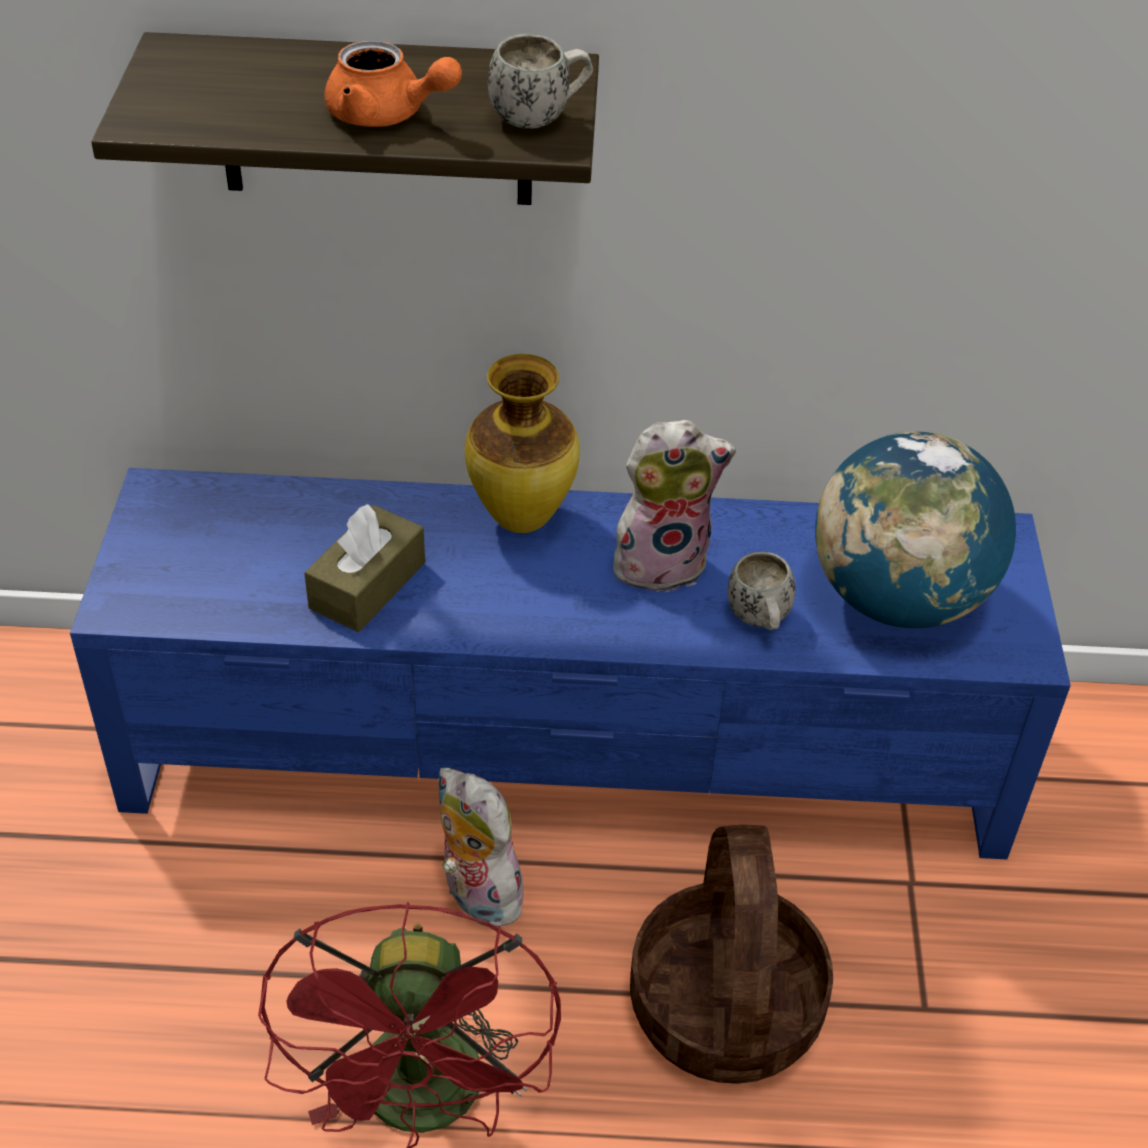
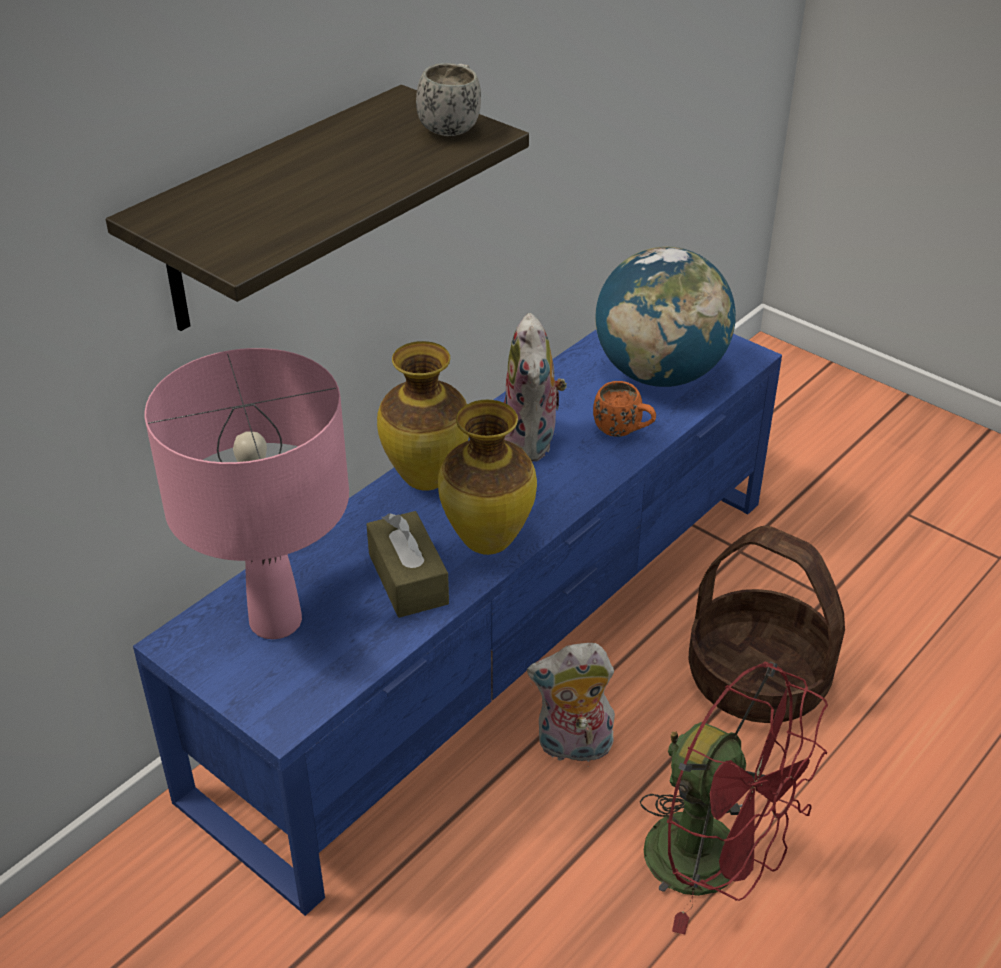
camera: 50 degrees left, 5 degrees down
orange teapot [324,40,462,127] -> none
plush toy [613,420,736,594] -> plush toy turned 150 degrees clockwise [504,313,567,462]
white mug [728,552,796,630] -> orange mug [593,381,656,437]
none -> pink table lamp [145,348,349,639]
none -> vase [438,400,537,555]

